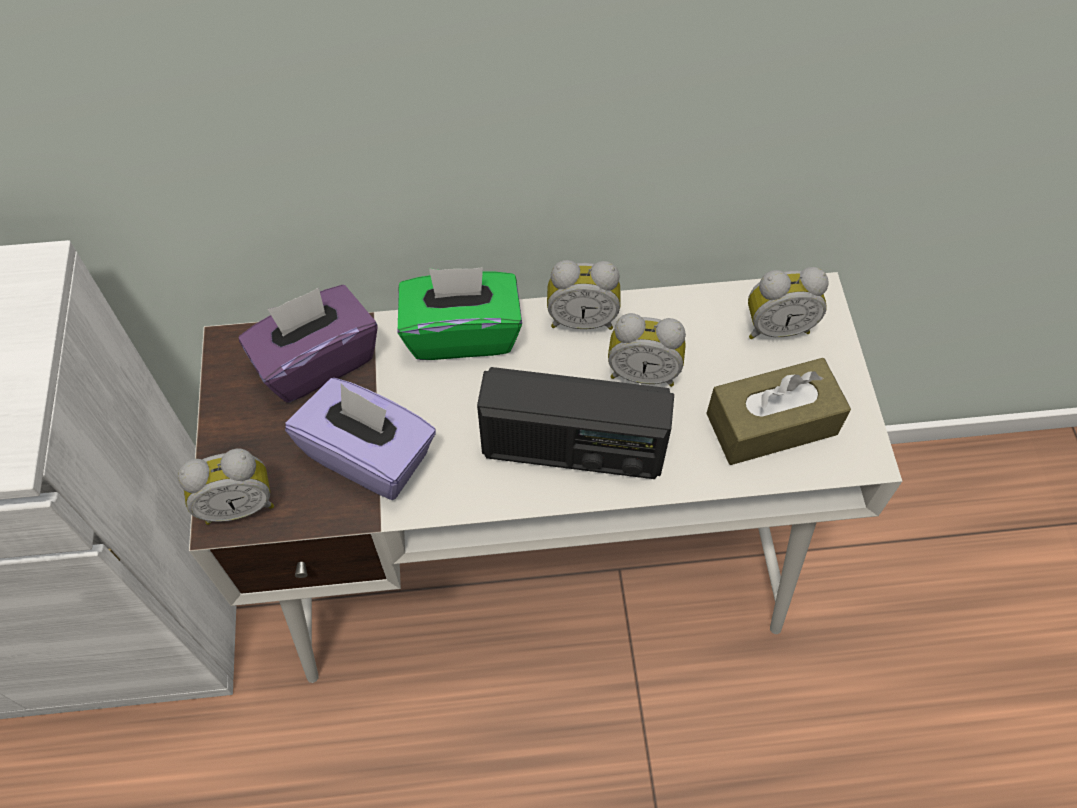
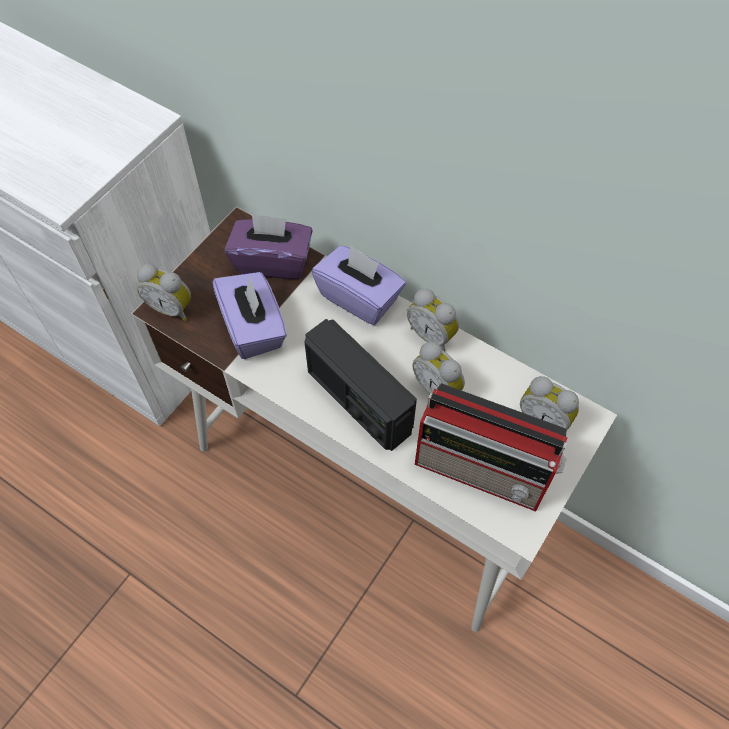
camera: 40 degrees right, 0 degrees up
green tissue box [398,267,522,360] -> purple tissue box [312,245,406,325]
brown tissue box [706,358,851,465] -> radio [415,383,568,512]

